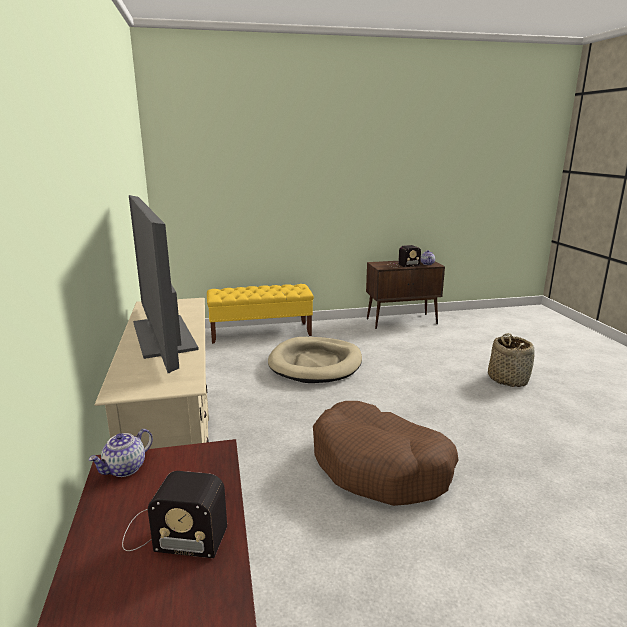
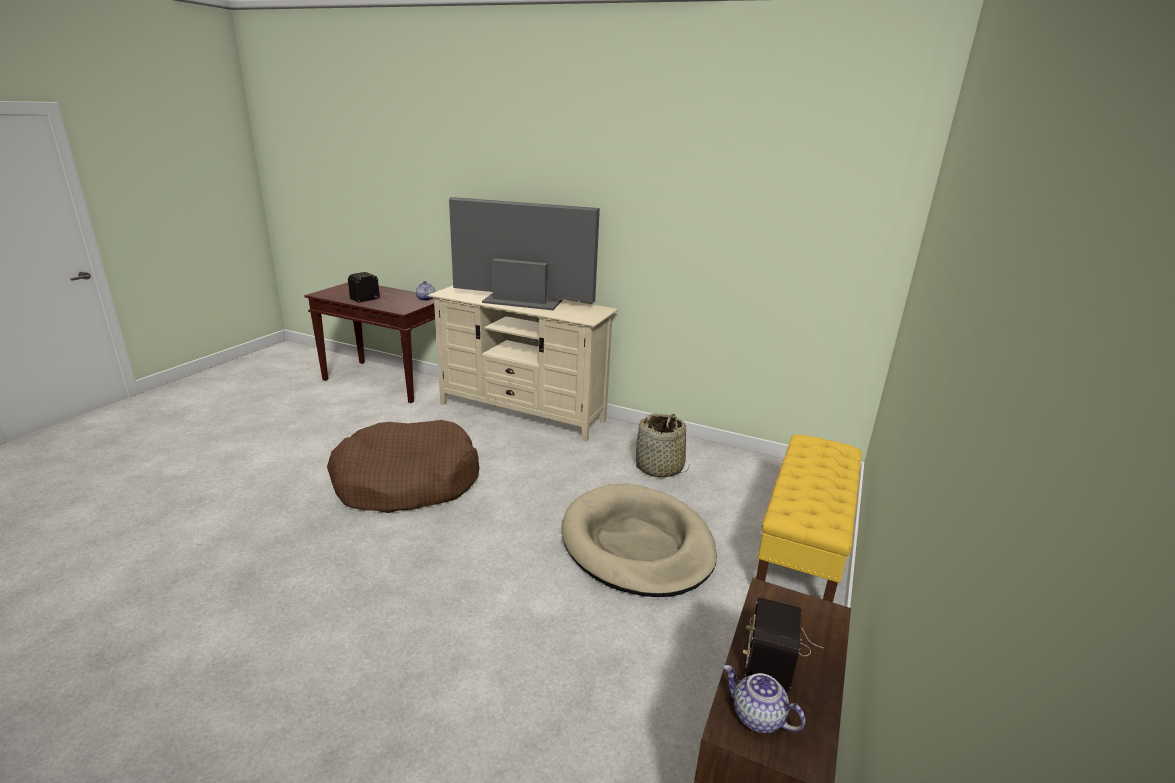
camera: 125 degrees right, 5 degrees up
basket [488,333,535,387] -> basket moved to [636,413,690,478]

